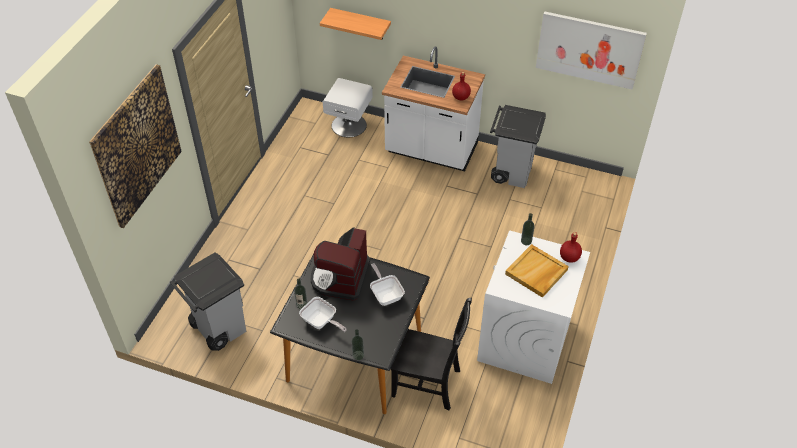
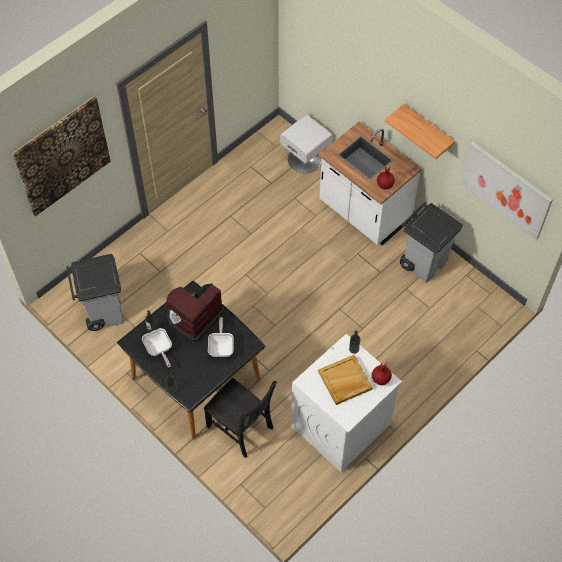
camera: 25 degrees right, 10 degrees up
shelf [320,8,391,40] -> shelf moved to [385,104,455,159]

